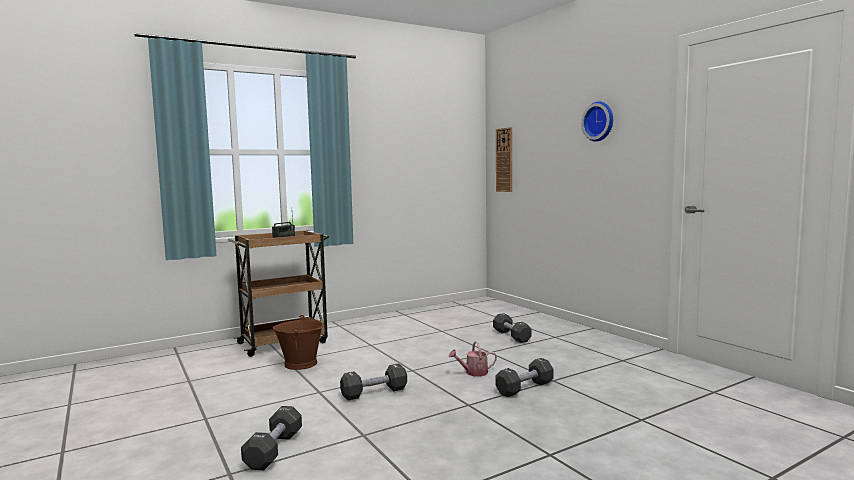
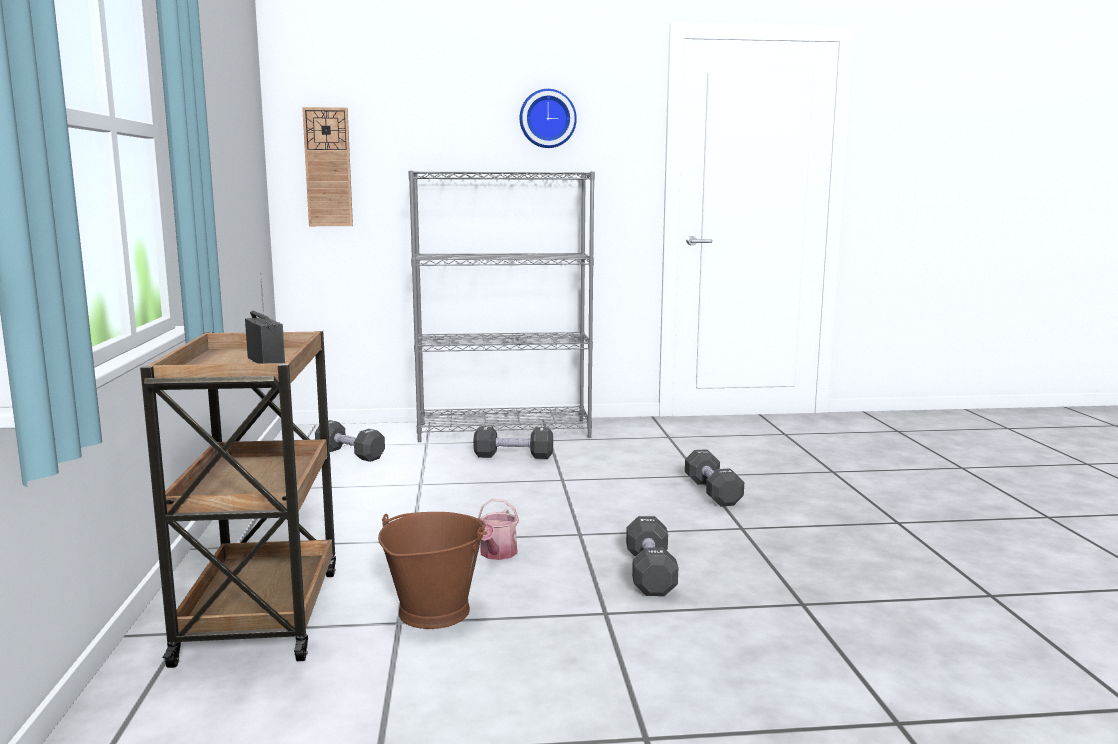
camera: 65 degrees left, 5 degrees up
black dumbbell [241,406,302,470] -> black dumbbell moved to [315,420,385,462]
watering can [449,341,497,377] -> watering can moved to [478,499,519,560]
none -> grey bookcase [408,170,595,442]

